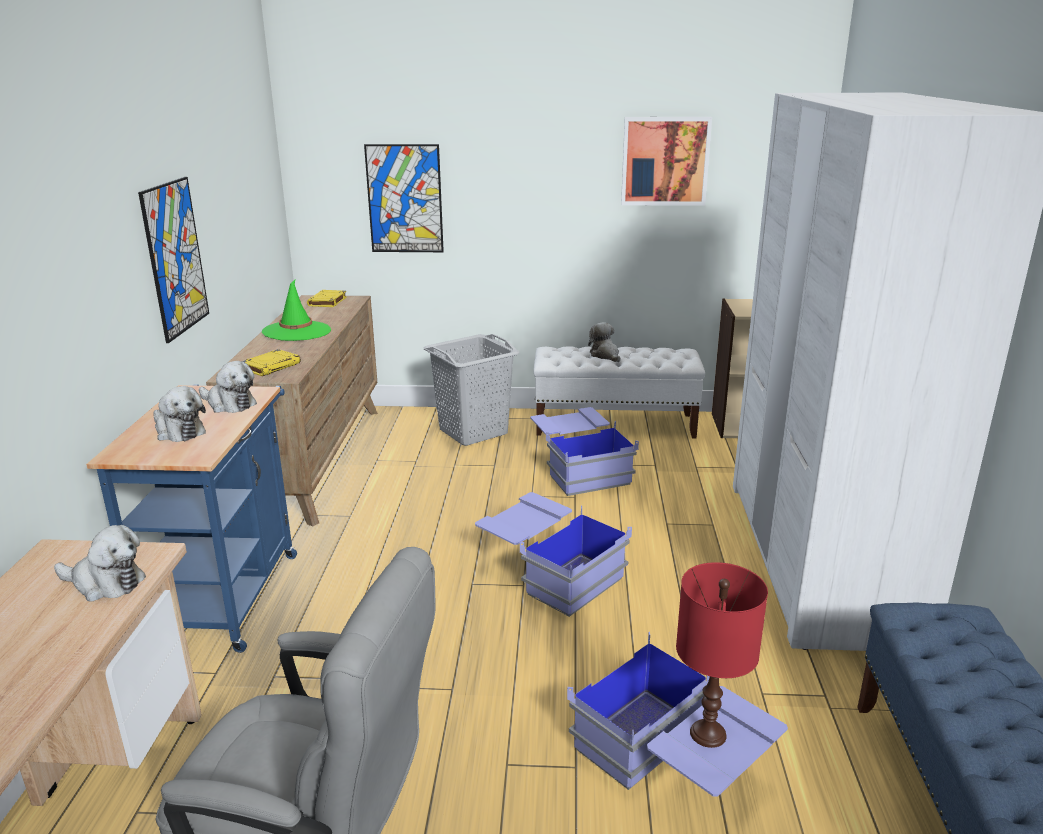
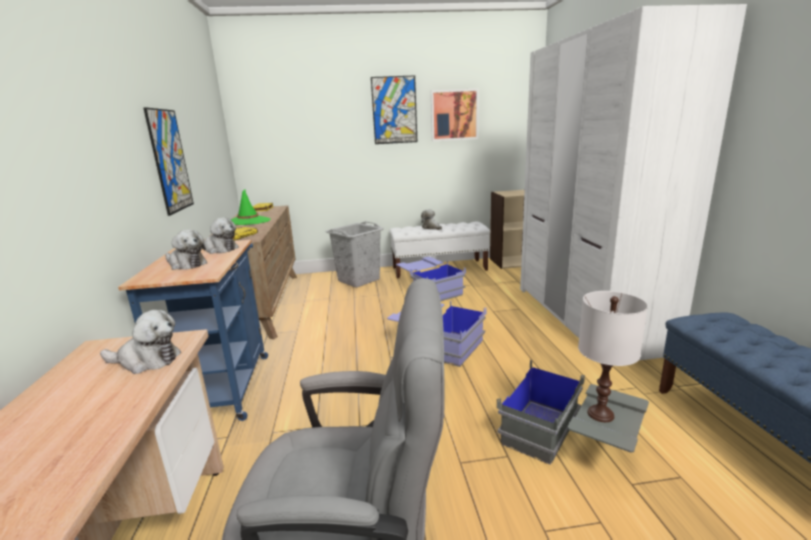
camera: 10 degrees left, 5 degrees down
picture [364,144,444,252] -> picture moved to [371,75,417,144]
blue storage box [567,632,788,797] -> grey storage box [497,360,649,465]
red table lamp [676,562,768,748] -> white table lamp [578,291,648,422]

